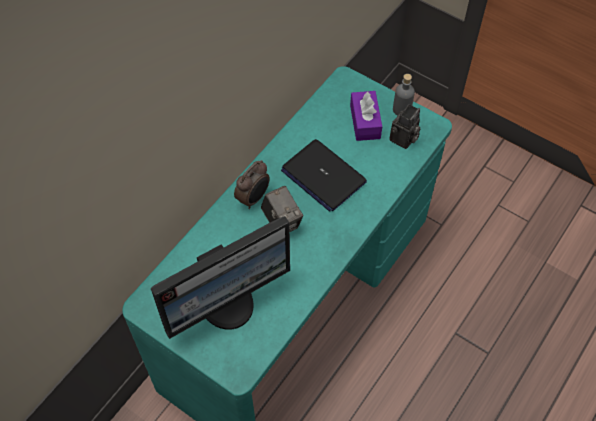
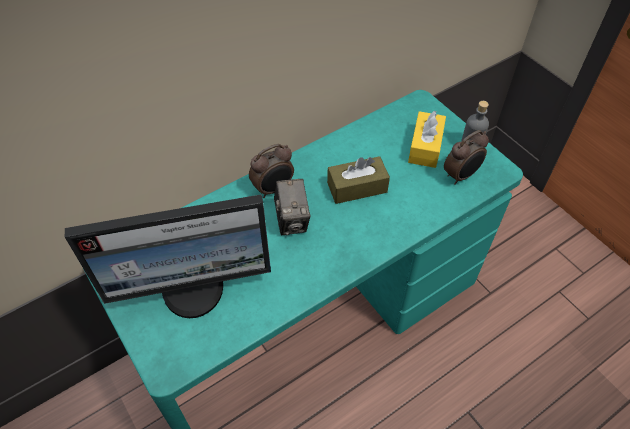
camera: 20 degrees right, 5 degrees down
laptop [281,139,367,212] -> brown tissue box [327,156,390,204]
purple tissue box [350,91,382,141] -> yellow tissue box [408,111,446,168]
camera [389,104,420,149] -> alarm clock [444,130,489,185]

